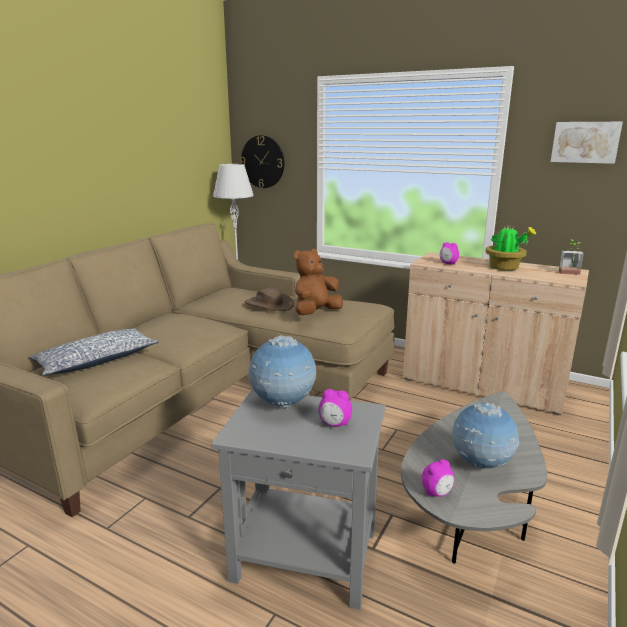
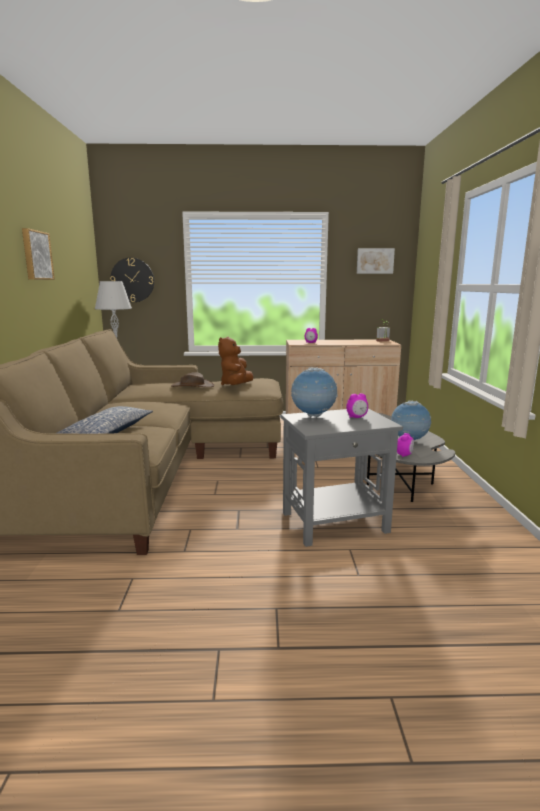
camera: 30 degrees left, 5 degrees down
potted plant [485,225,536,271] -> none
none -> picture [22,228,55,280]

